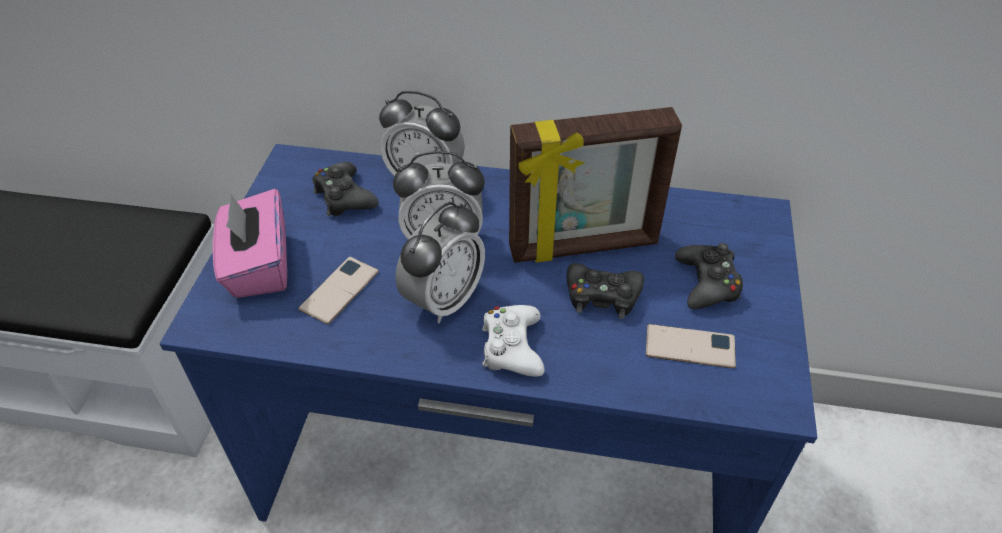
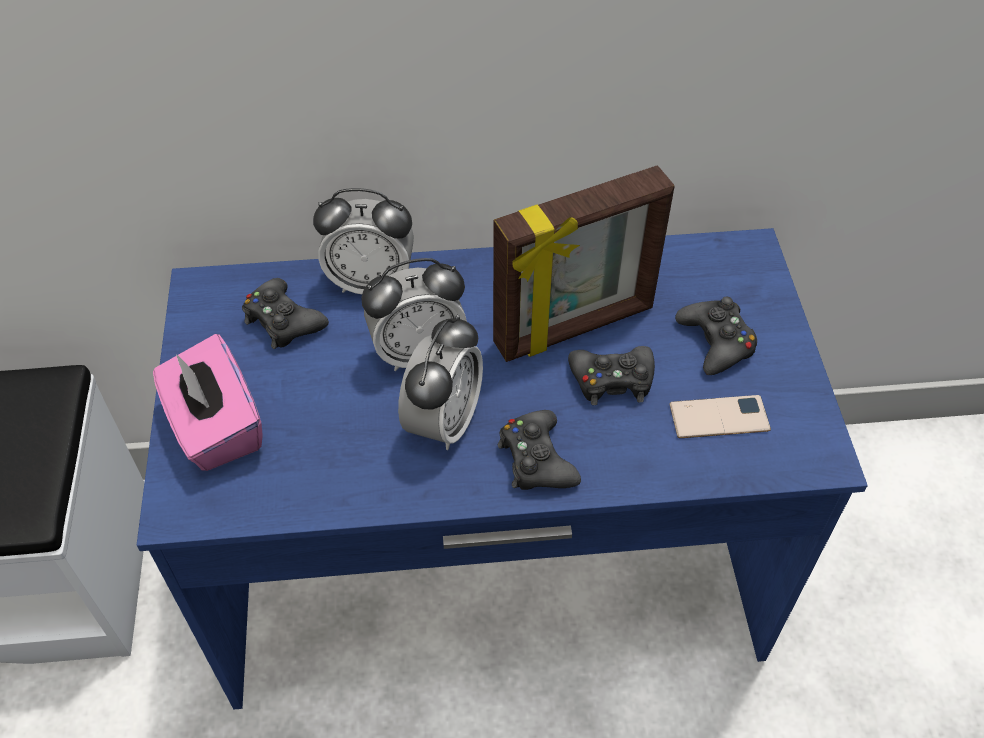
camera: 15 degrees left, 5 degrees up
phone [298,257,379,324] -> none
white game controller [482,305,545,377] -> black game controller [498,410,581,490]

